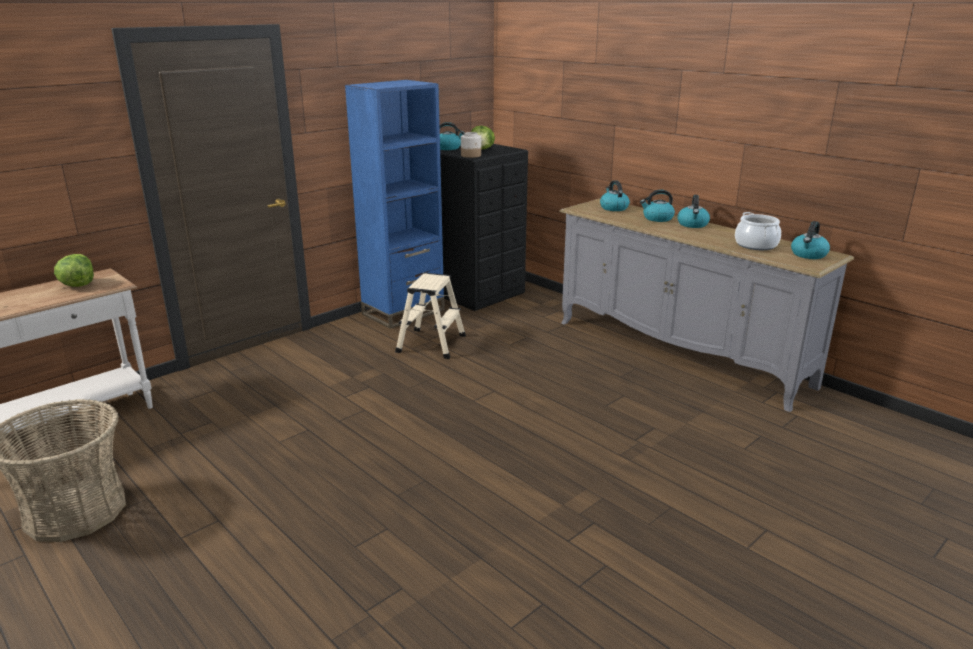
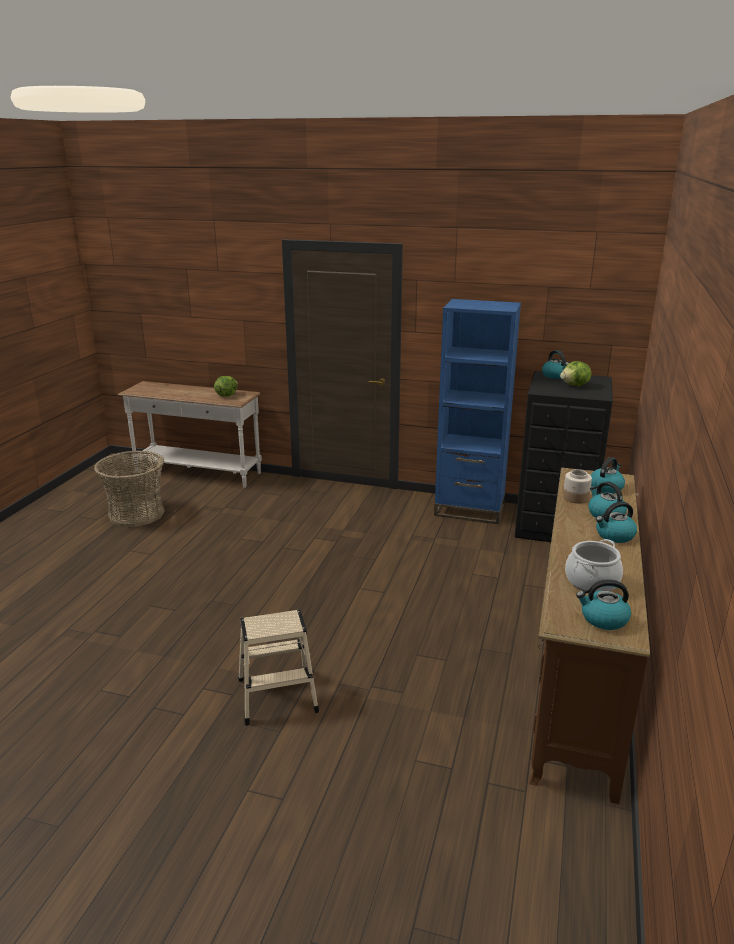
camera: 60 degrees right, 0 degrees up
beige step ladder [395,273,466,359] -> beige step ladder moved to [238,609,319,726]
jar [461,132,481,158] -> jar moved to [563,470,592,504]
grey cabinet [559,198,854,412] -> brown cabinet [529,468,650,804]

